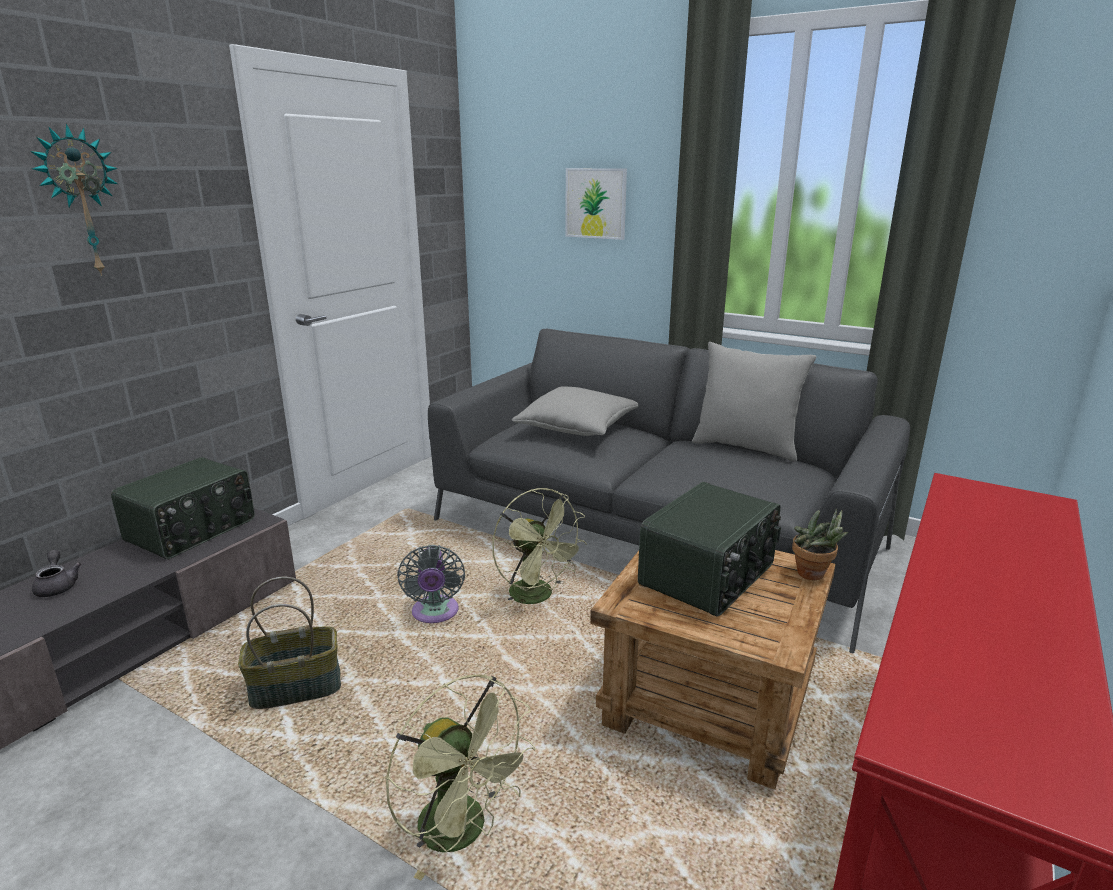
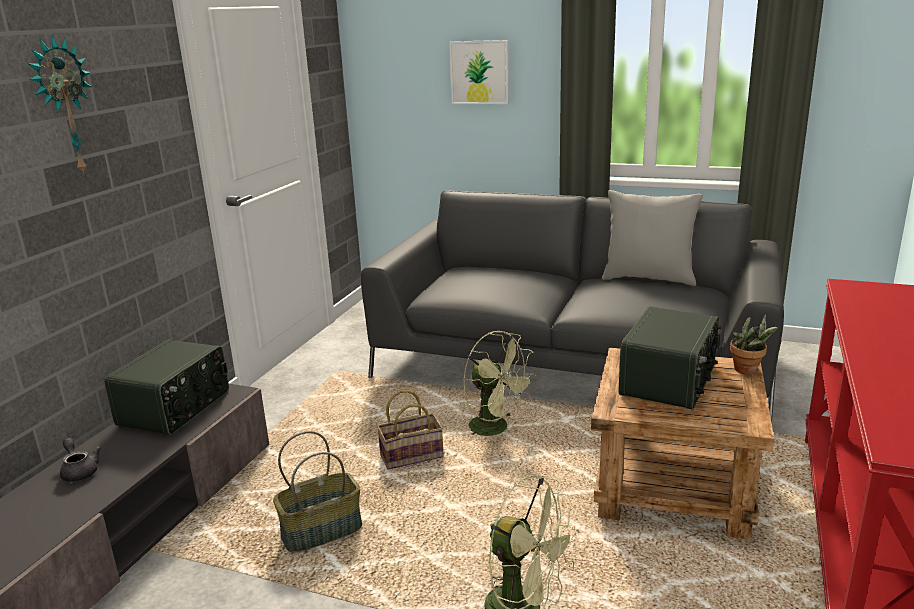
camera: 10 degrees left, 0 degrees up
grey fan [397,545,465,623] -> basket [377,390,444,469]
grey pillow [512,386,639,436] -> none

